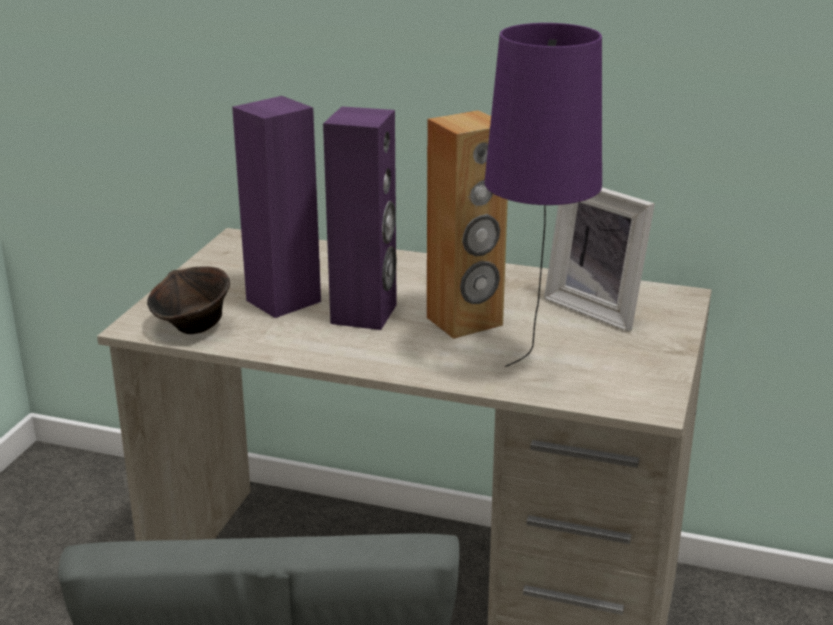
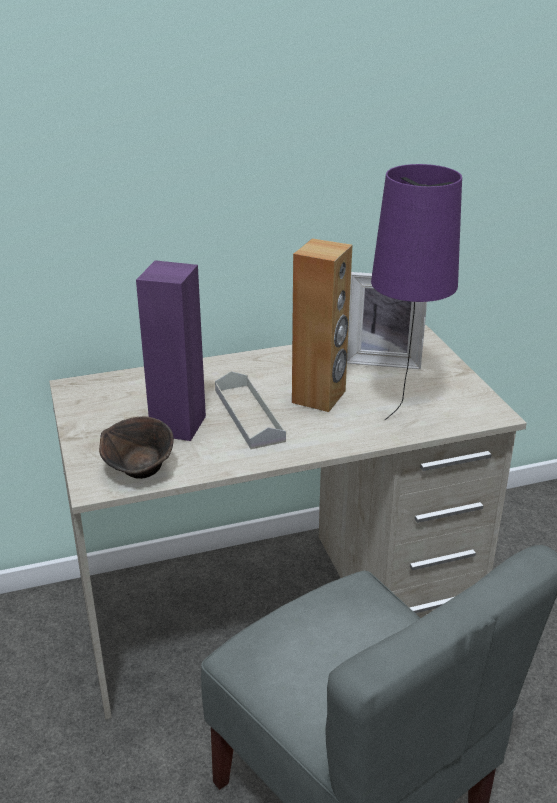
camera: 35 degrees left, 5 degrees up
purple speaker [323,106,397,330] -> grey tray [215,371,286,449]

